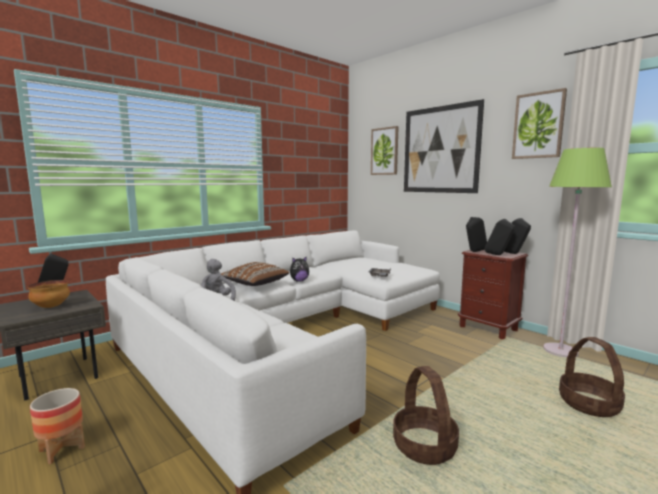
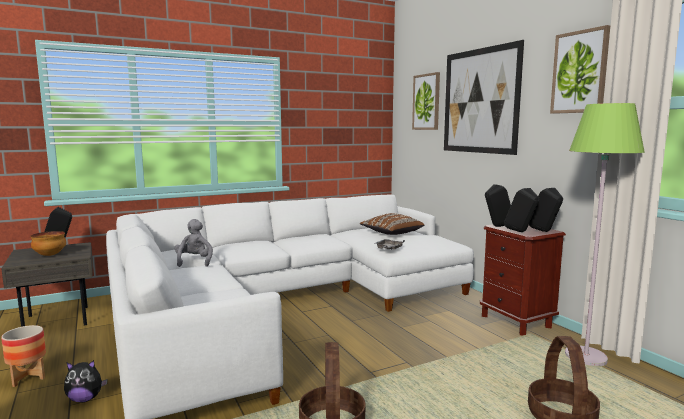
camera: 15 degrees right, 0 degrees up
brown pillow [221,262,289,286] -> brown pillow moved to [360,213,425,235]
plush toy [290,256,309,282] -> plush toy moved to [64,360,108,403]

